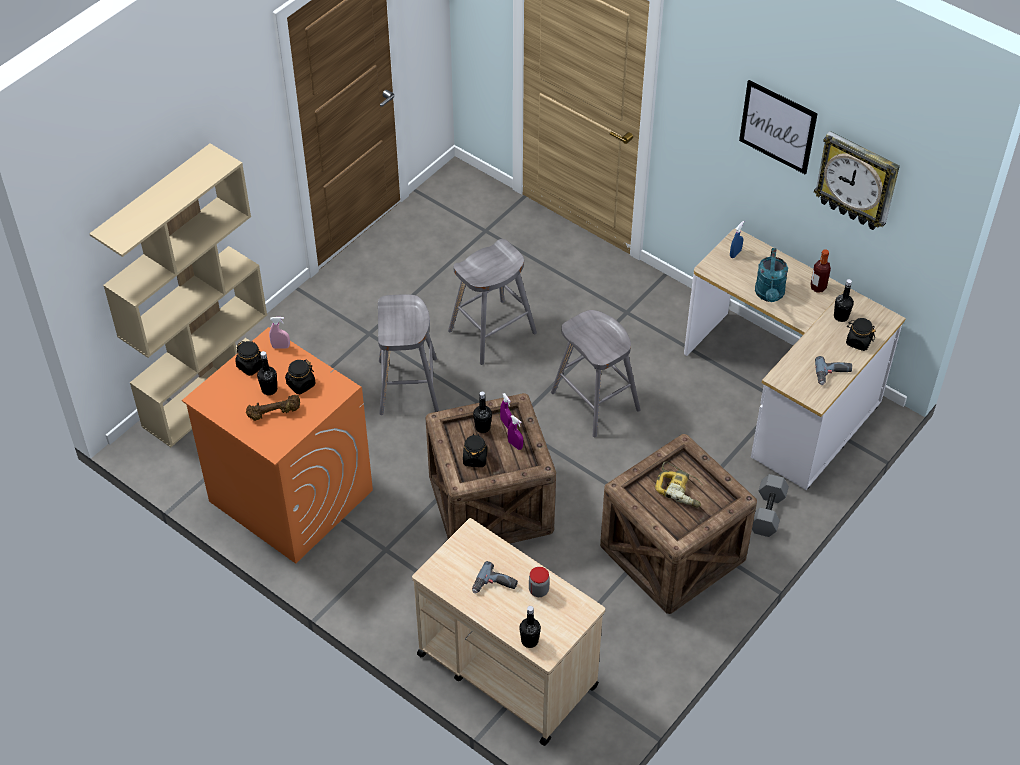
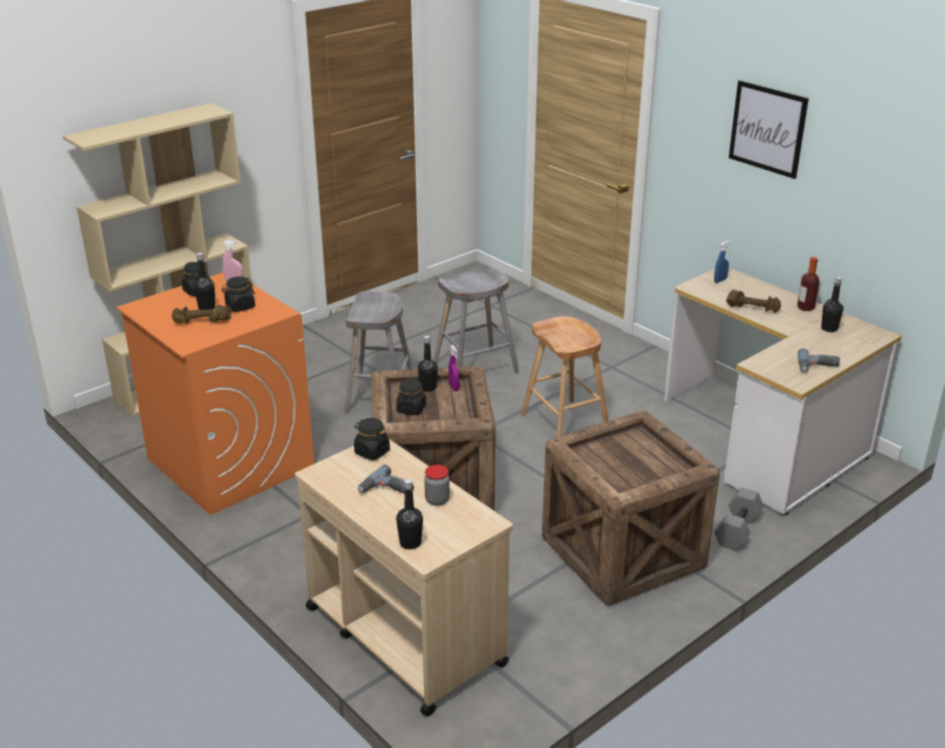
camera: 10 degrees right, 20 degrees down
purple spray bottle [508,415,523,450] -> none
grey stool [551,310,641,437] -> brown stool [521,316,608,437]
power drill [655,461,703,508] -> none
turquoise watering can [755,248,788,302] -> brown dumbbell [726,290,781,313]
wall clock [814,131,900,230] -> none
black jar [846,318,876,351] -> black jar moved to [354,418,390,460]

